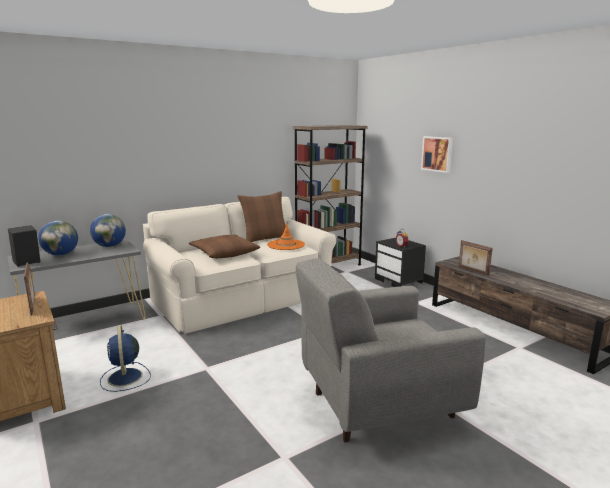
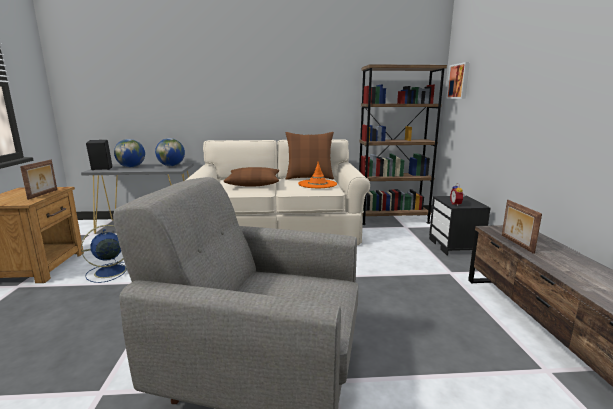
camera: 30 degrees right, 0 degrees up
blue fan [100,325,151,392] -> blue fan turned 45 degrees clockwise [81,225,127,283]
picture [421,136,453,173] -> picture moved to [446,62,470,99]

